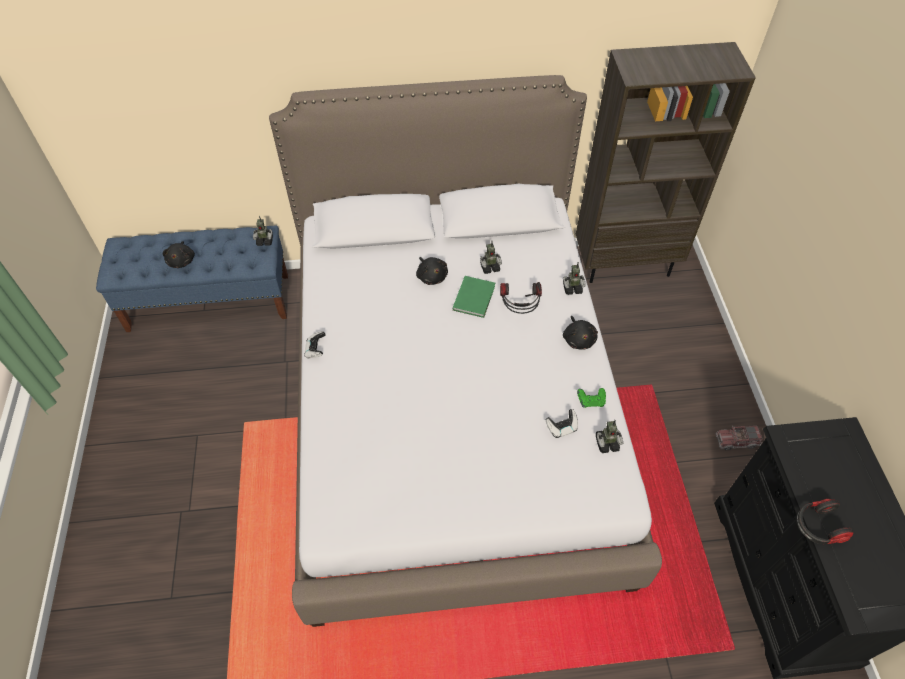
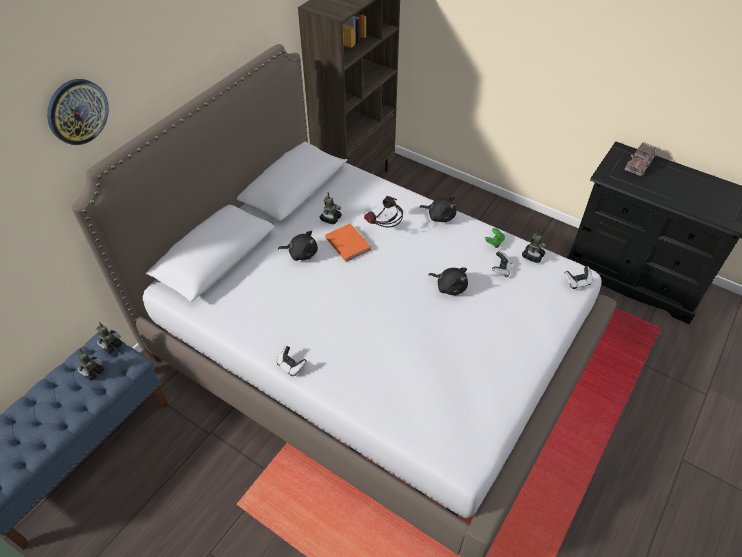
camera: 50 degrees left, 5 degrees down
black plush toy [163,241,195,268] -> black plush toy moved to [428,267,468,295]
green book [453,276,495,318] -> orange book [325,223,371,262]
toy robot [563,262,586,295] -> toy robot moved to [76,349,104,381]
toy truck [716,425,763,450] -> toy truck moved to [625,143,656,176]
headphones [796,499,854,544] -> none
none -> wall clock [47,79,109,145]
none -> game controller [564,266,592,289]

